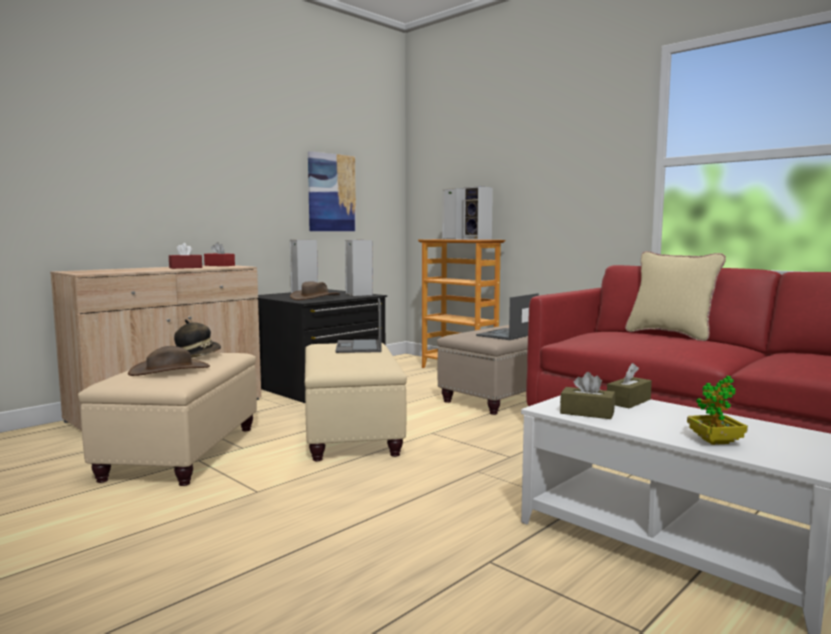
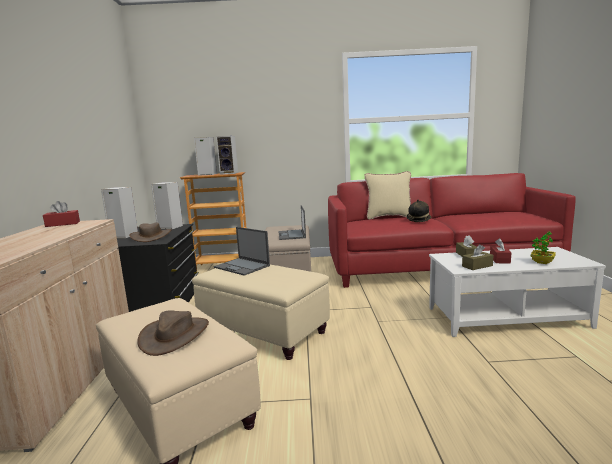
camera: 45 degrees left, 5 degrees up
red tissue box [169,243,202,269] -> red tissue box moved to [490,238,511,264]
hat [174,319,221,358] -> hat moved to [407,200,431,222]
picture [308,151,356,231] -> none

